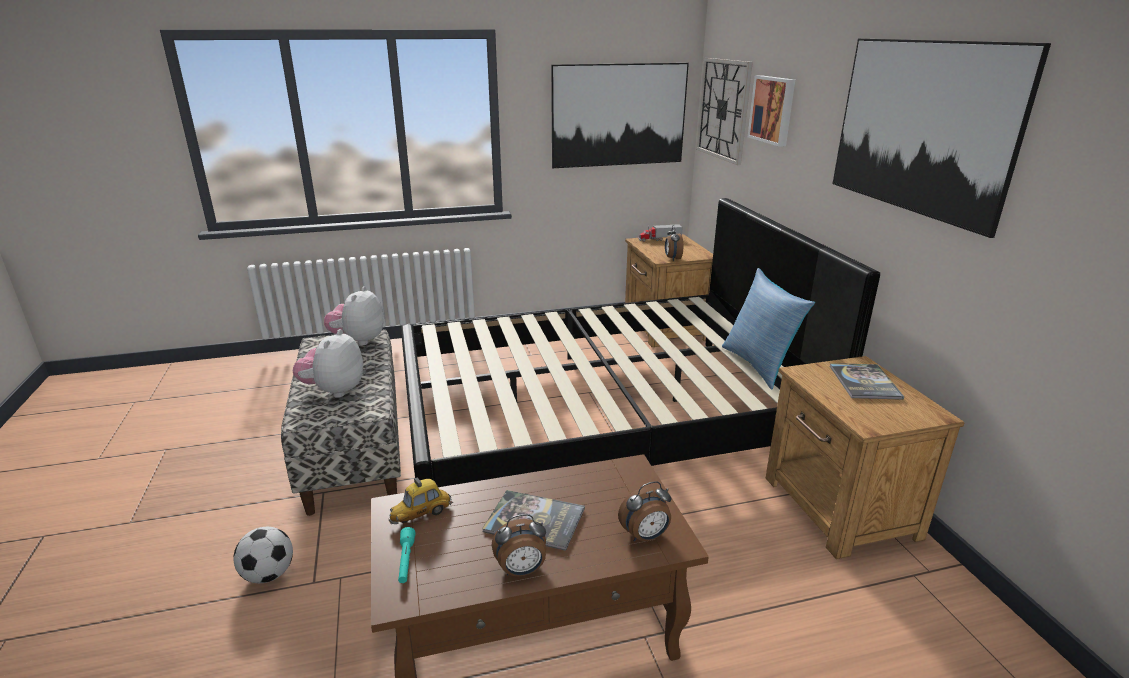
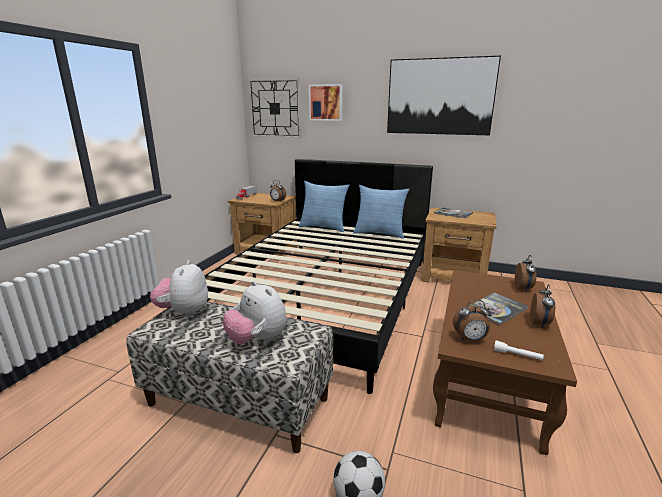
camera: 55 degrees left, 5 degrees down
plush toy [324,286,384,345] -> plush toy turned 45 degrees clockwise [150,260,208,317]
toy car [389,477,453,524] -> alarm clock [453,300,491,341]
turquoise flashlight [398,527,415,583] -> white flashlight [494,340,544,360]
picture [551,63,689,168] -> none
none -> pillow [298,181,350,232]

